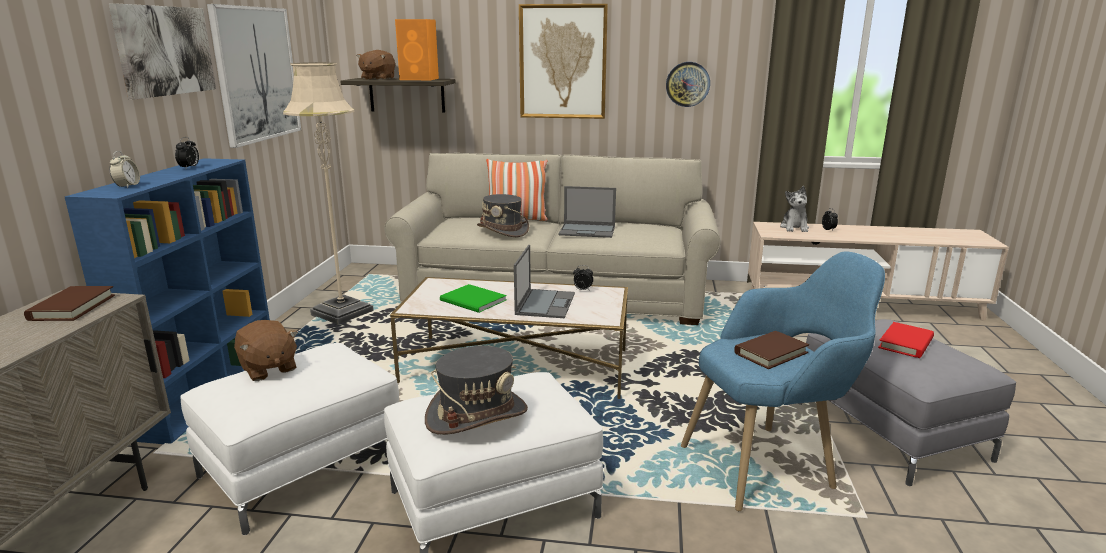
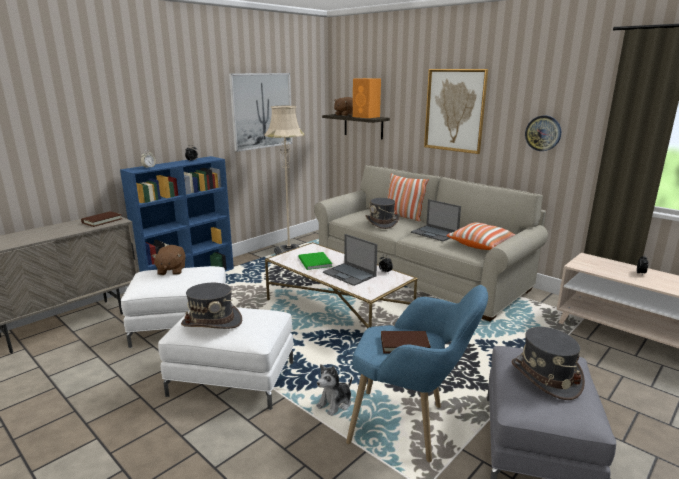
camera: 35 degrees right, 0 degrees up
picture [109,3,216,100] -> none
laptop [514,245,575,318] -> laptop turned 90 degrees clockwise [323,234,377,286]
plush toy [780,186,809,232] -> plush toy moved to [316,364,352,416]
red book [878,322,934,358] -> grey hat [512,327,585,400]
none -> pillow [447,222,516,250]

